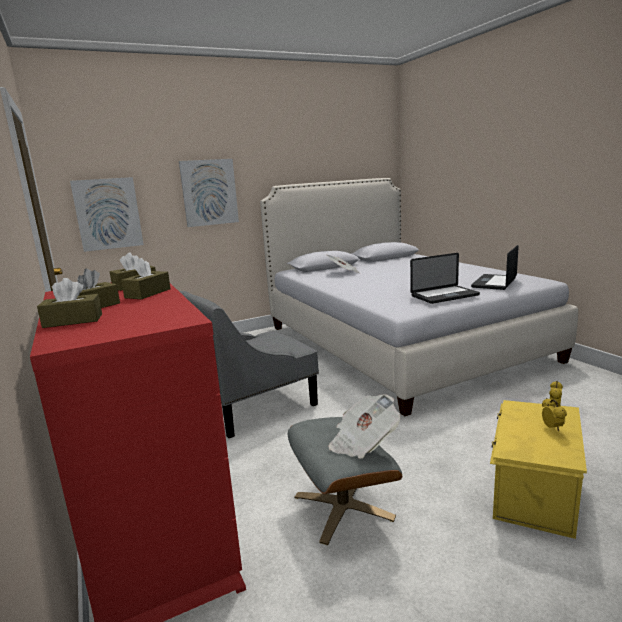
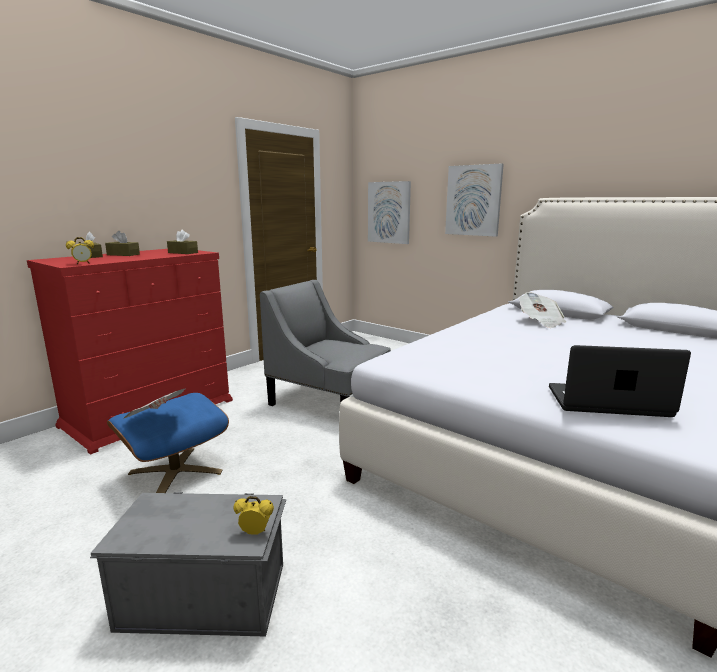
camera: 65 degrees right, 0 degrees up
brown tissue box [121,258,171,299] -> none
grey ottoman [288,417,402,545] -> blue ottoman [107,393,229,493]
laptop [410,253,480,304] -> none
yellow storage box [490,400,587,539] -> grey storage box [90,492,286,637]
alarm clock [542,398,567,431] -> alarm clock moved to [66,237,94,264]

